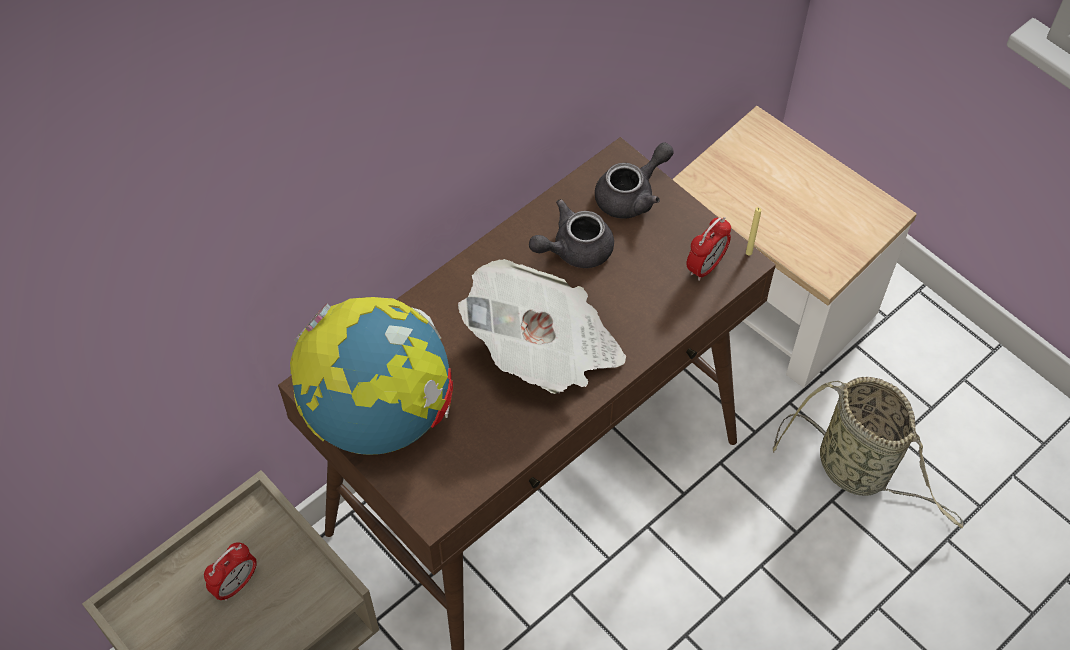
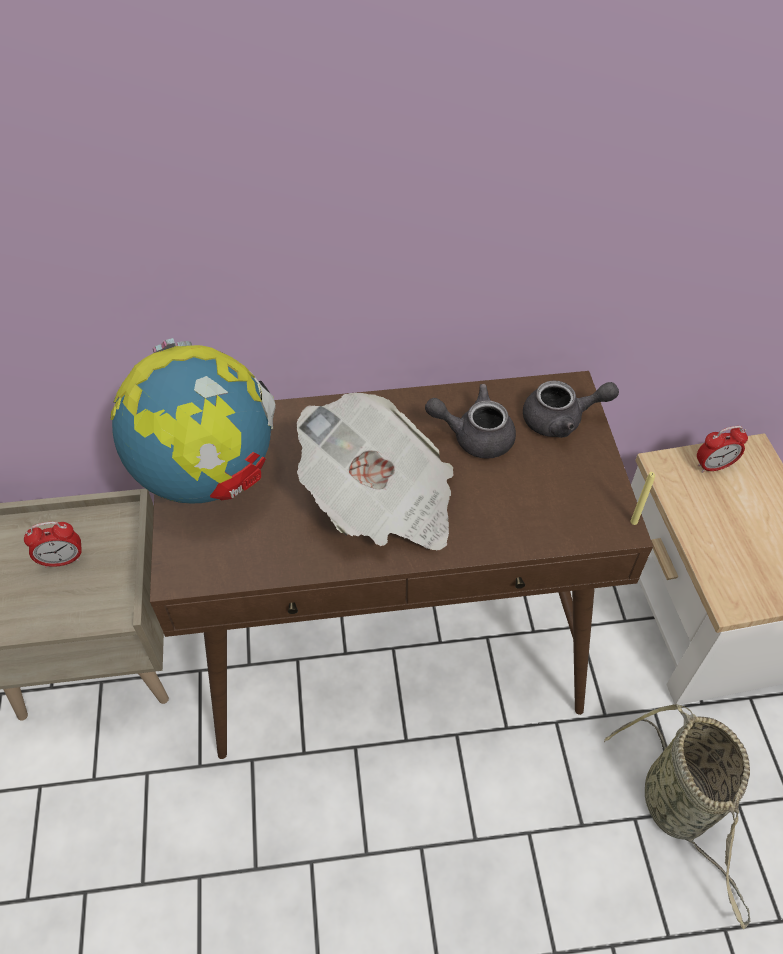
camera: 35 degrees right, 5 degrees down
alarm clock [686,217,731,281] -> alarm clock moved to [697,426,748,473]

